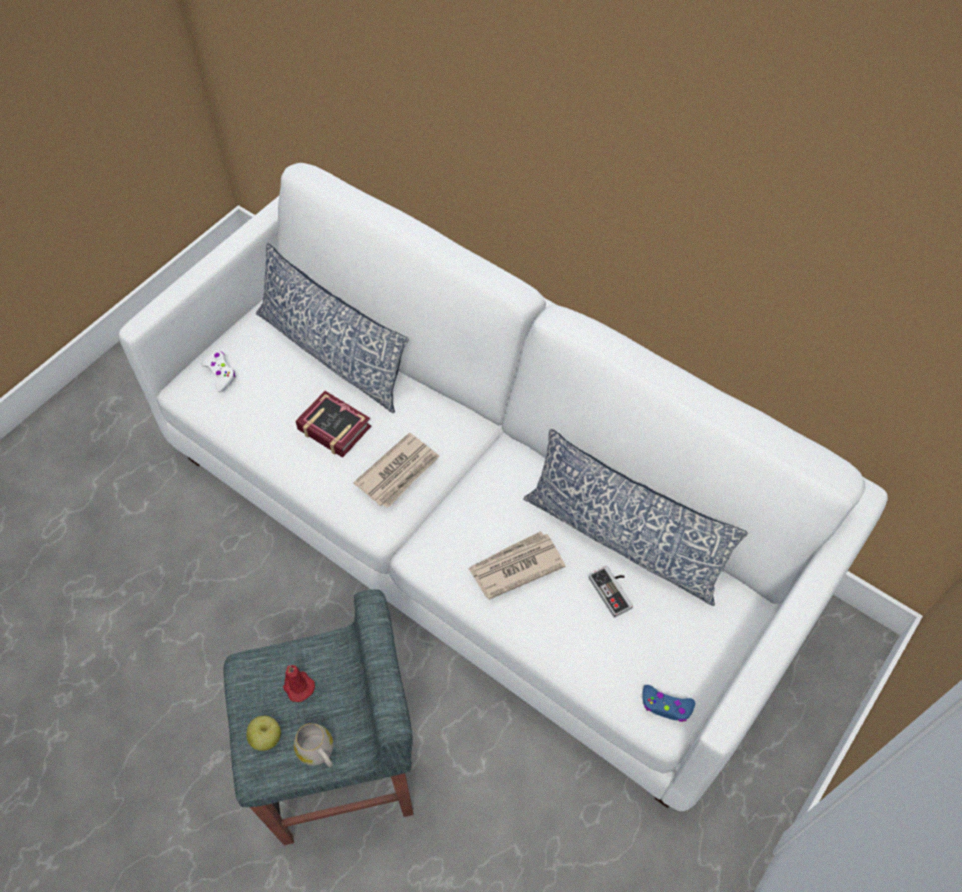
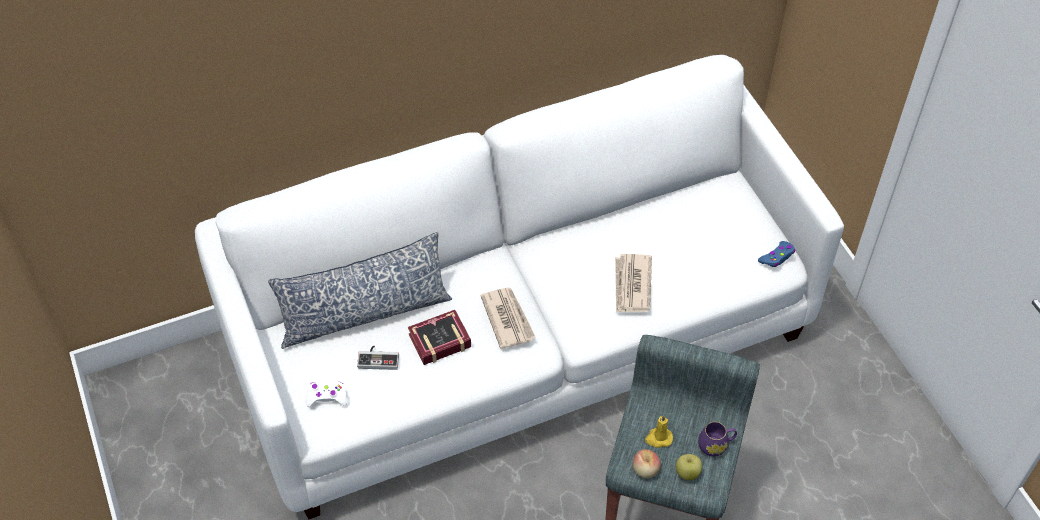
camera: 60 degrees left, 5 degrees down
red candle [283,665,315,702] -> yellow candle [645,415,673,448]
white mug [294,723,334,768] -> purple mug [698,422,737,456]
pillow [523,429,748,606] -> none
game controller [589,566,633,618] -> game controller moved to [357,345,399,370]
none -> apple [633,449,661,478]

